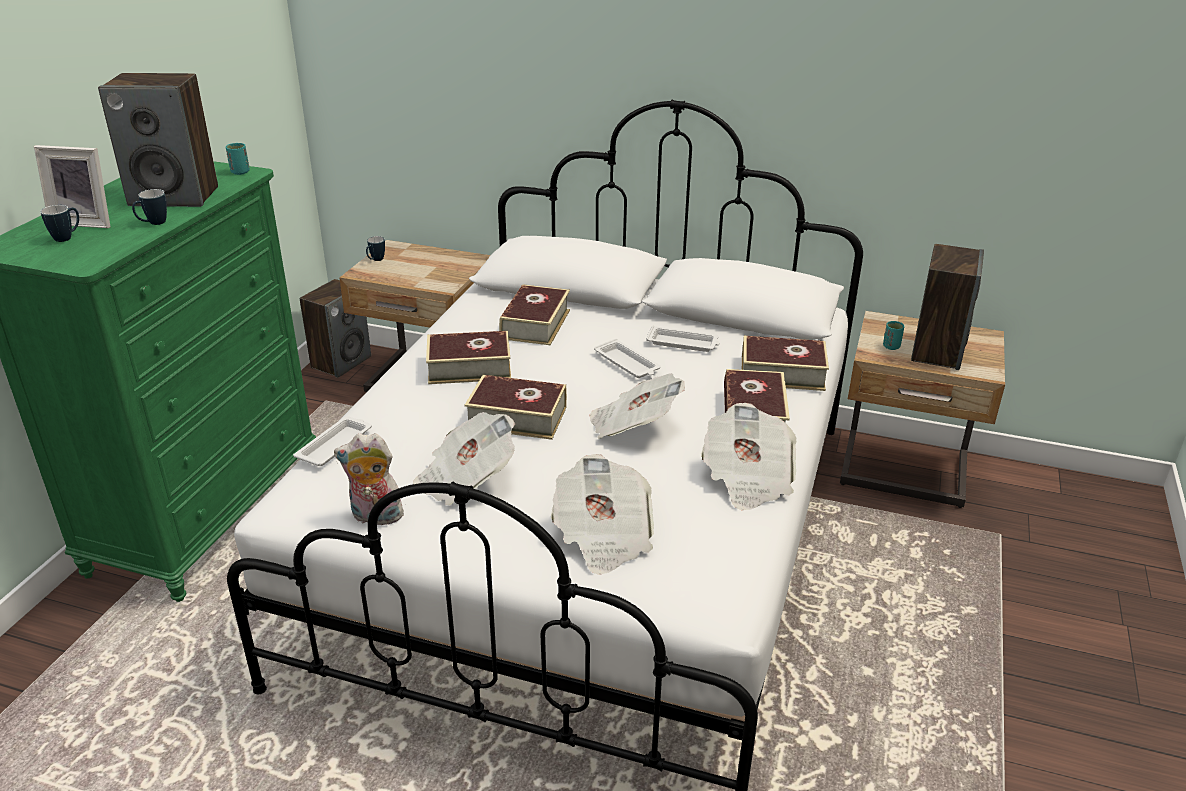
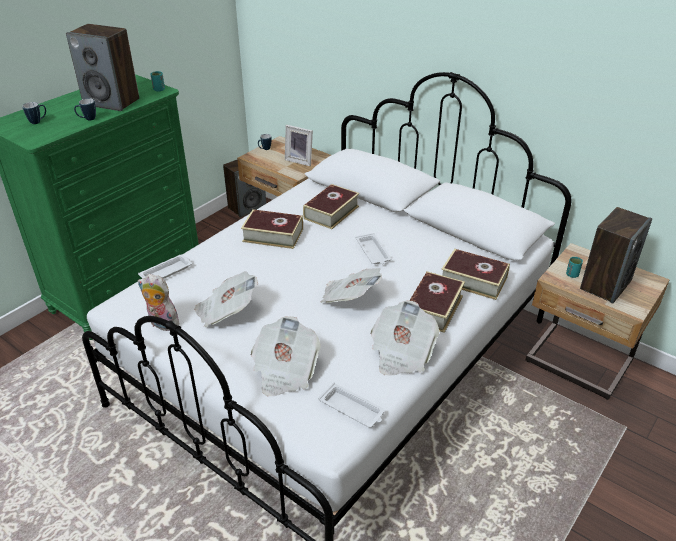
camera: 20 degrees right, 5 degrees up
picture frame [34,145,111,228] -> picture frame moved to [285,125,313,166]
book [465,375,567,440] -> none
white tray [646,325,720,352] -> white tray moved to [319,383,385,428]

